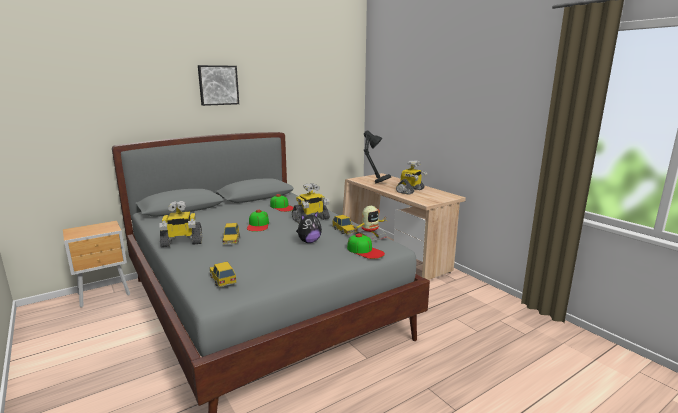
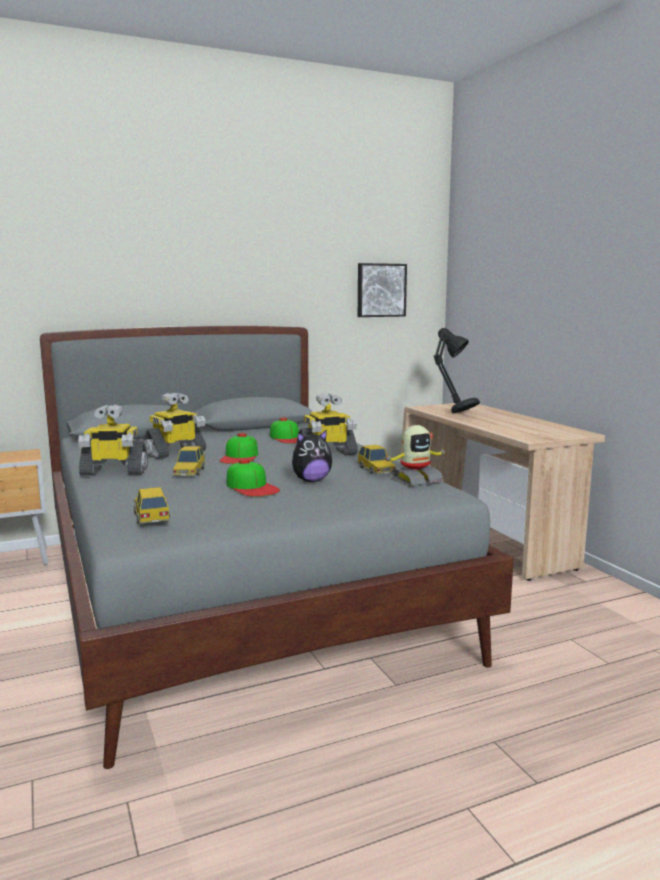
camera: 10 degrees right, 5 degrees down
picture [198,65,239,106] -> picture moved to [358,263,407,317]
cap [347,233,385,259] -> cap moved to [227,459,280,497]
toy robot [396,160,427,195] -> toy robot moved to [143,393,206,459]

